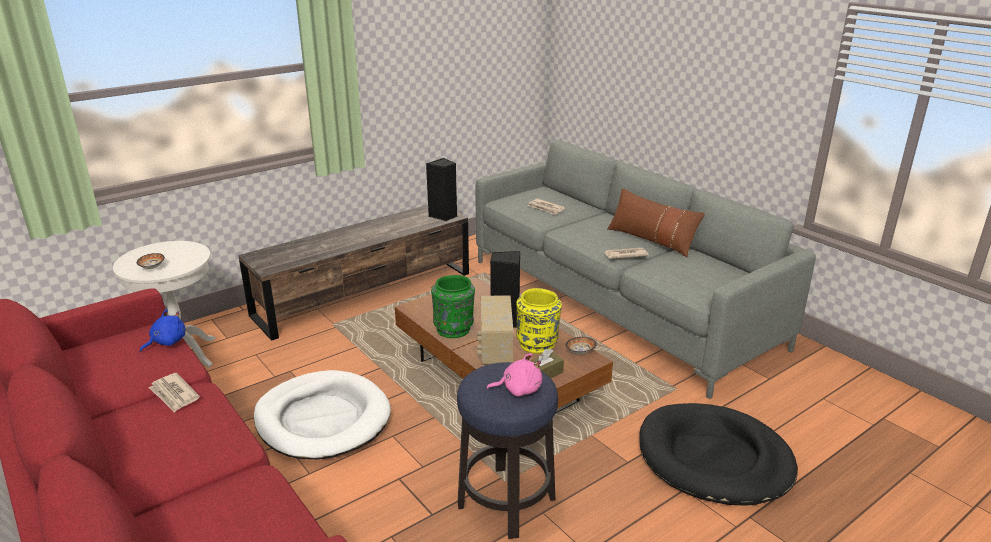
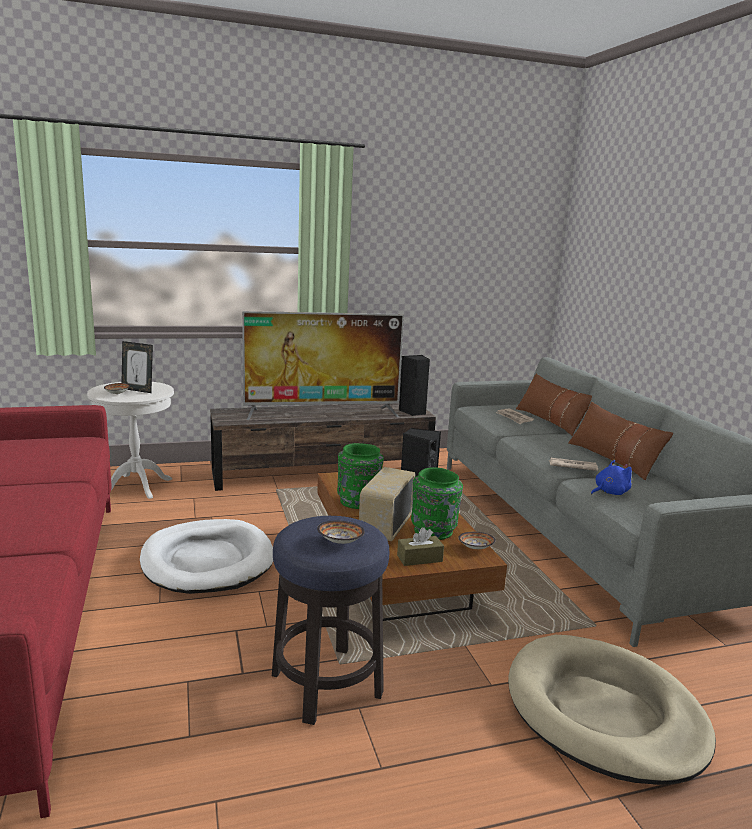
camera: 20 degrees right, 10 degrees down
blue plush toy [140,309,186,352] -> blue plush toy moved to [591,460,632,495]
newspaper [149,373,200,413] -> none
pink plush toy [486,353,542,397] -> bowl [317,521,365,544]
yellow vase [516,288,562,354] -> green vase [411,467,463,540]
black dog bed [639,403,798,506] -> beige dog bed [508,635,716,785]
none -> picture frame [121,341,153,393]
none -> television [242,311,404,420]
none -> brown pillow [516,374,592,436]

